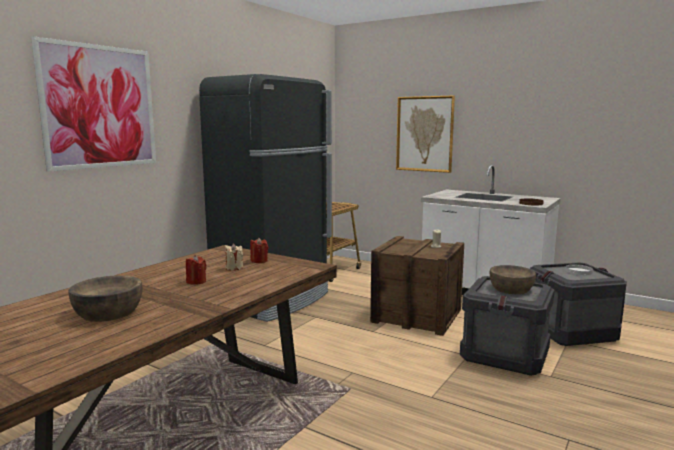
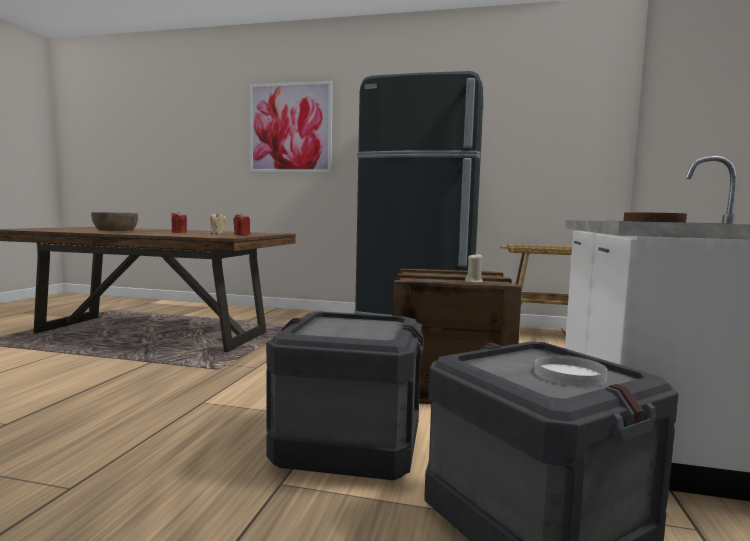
camera: 70 degrees right, 5 degrees down
picture [396,95,455,173] -> none
brown bowl [490,265,536,294] -> none

